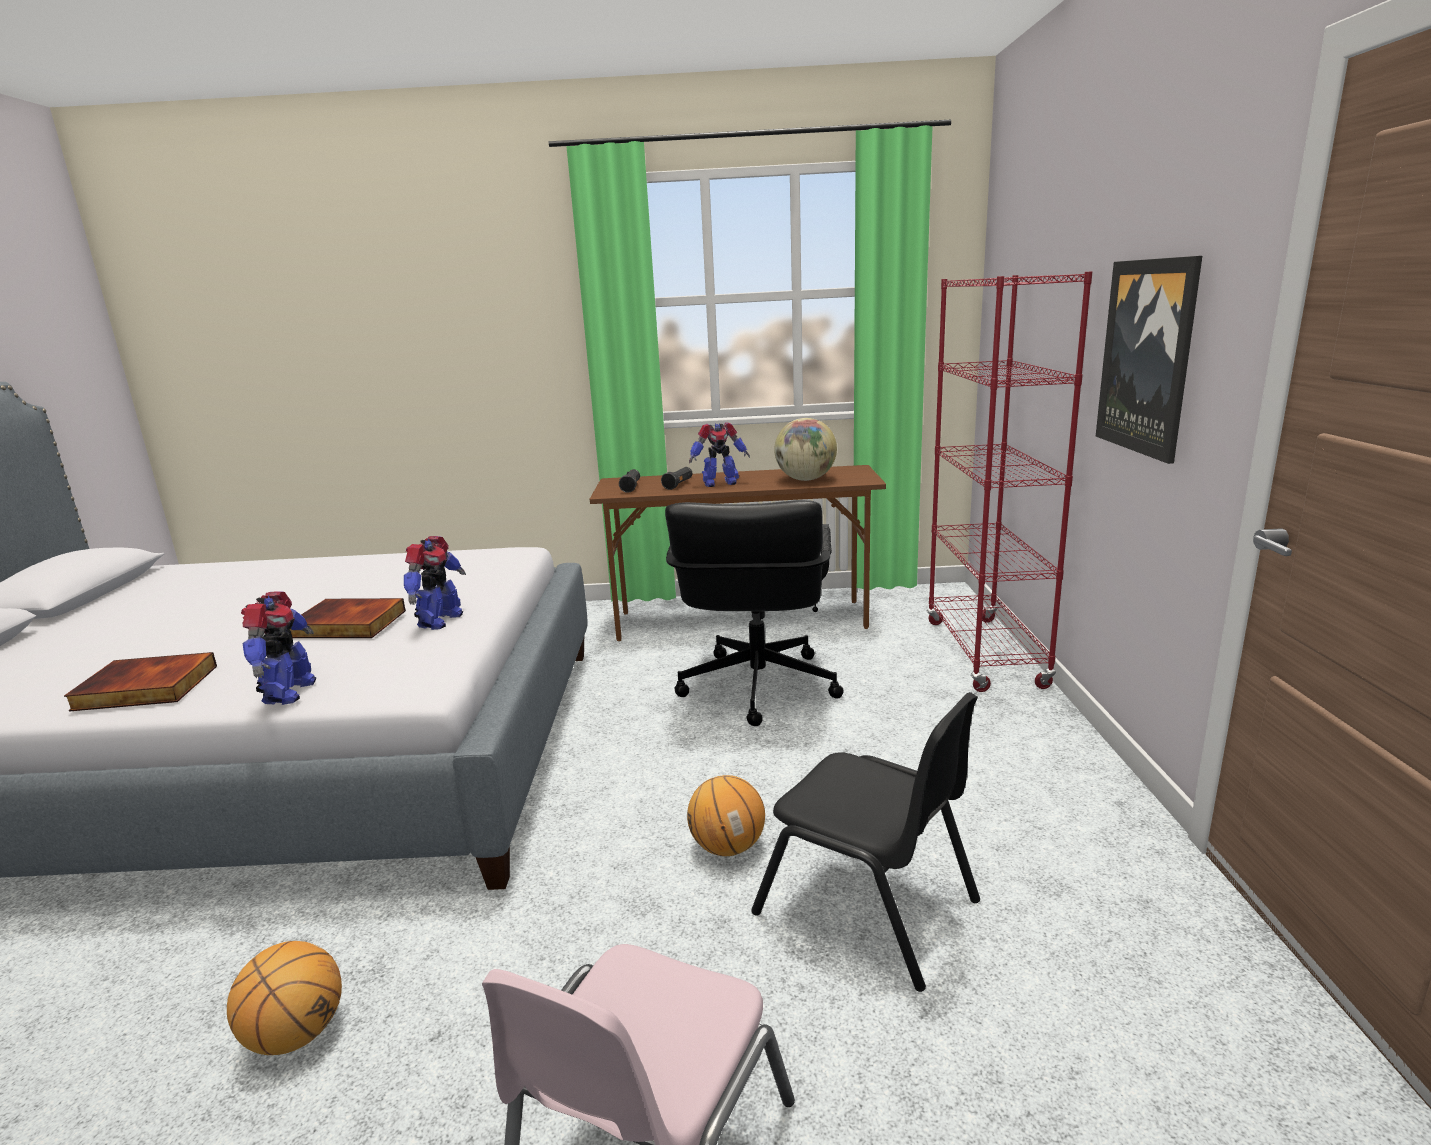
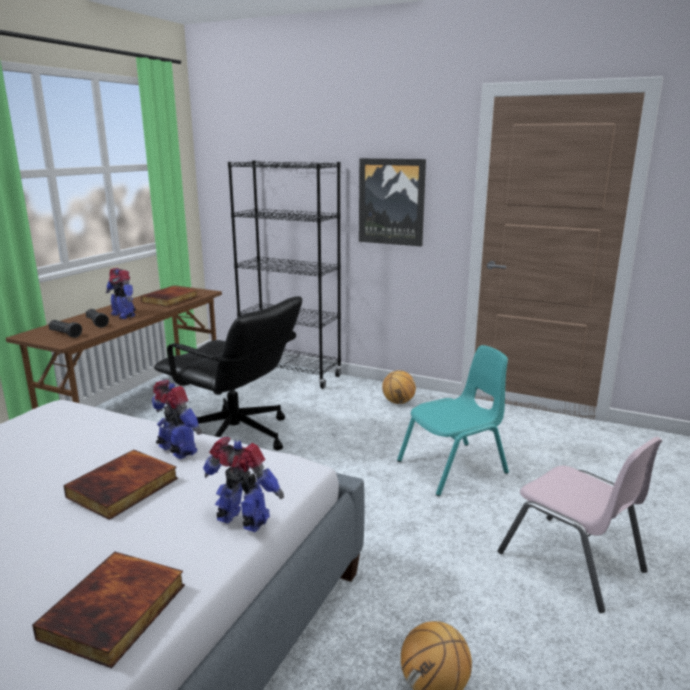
camera: 65 degrees left, 0 degrees up
basketball [687,775,765,856] -> basketball moved to [382,371,416,404]
toy robot [689,422,750,487] -> toy robot turned 120 degrees clockwise [106,268,136,319]
black chair [751,692,980,992] -> turquoise chair [397,345,509,496]
globe [774,418,837,481] -> book [141,287,198,307]
red bookcase [927,271,1092,692] -> black bookcase [228,161,342,389]

